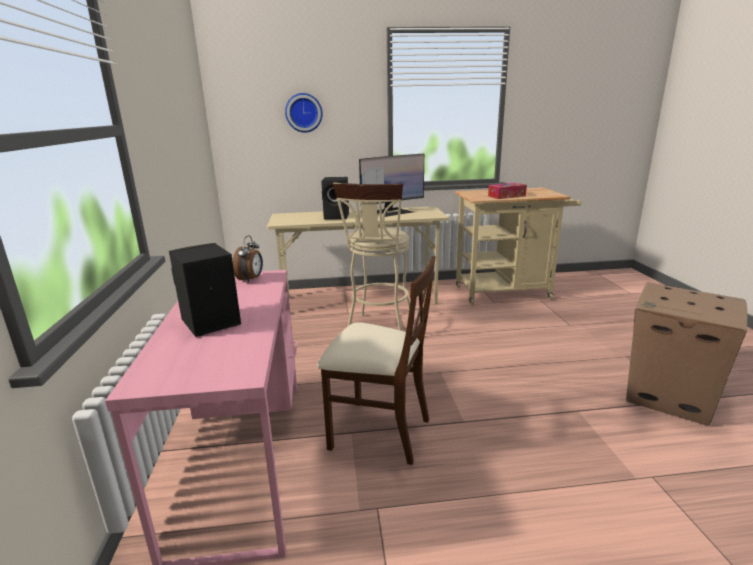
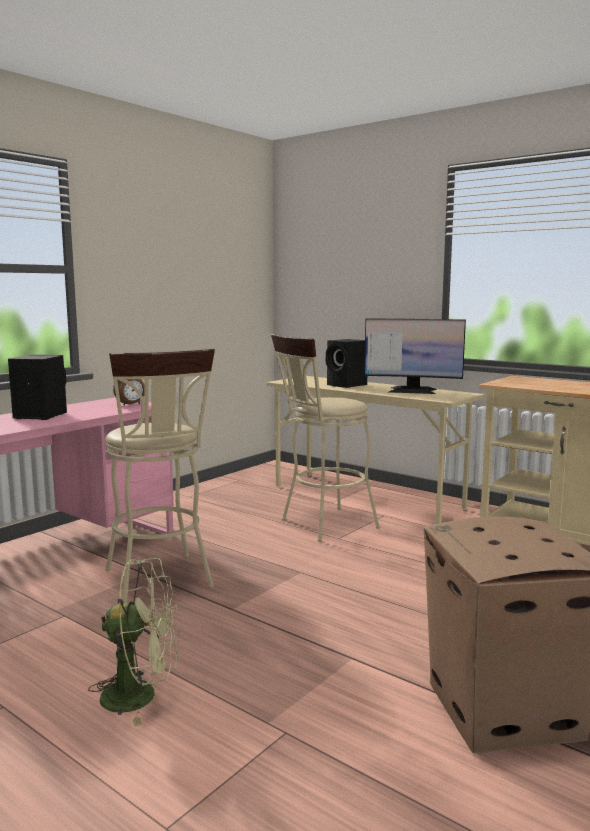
camera: 45 degrees right, 10 degrees down
wall clock [285,93,323,132] -> none
beige chair [317,256,436,465] -> beige stool [105,349,215,603]
tissue box [488,183,527,199] -> none
none -> green fan [88,558,180,726]

